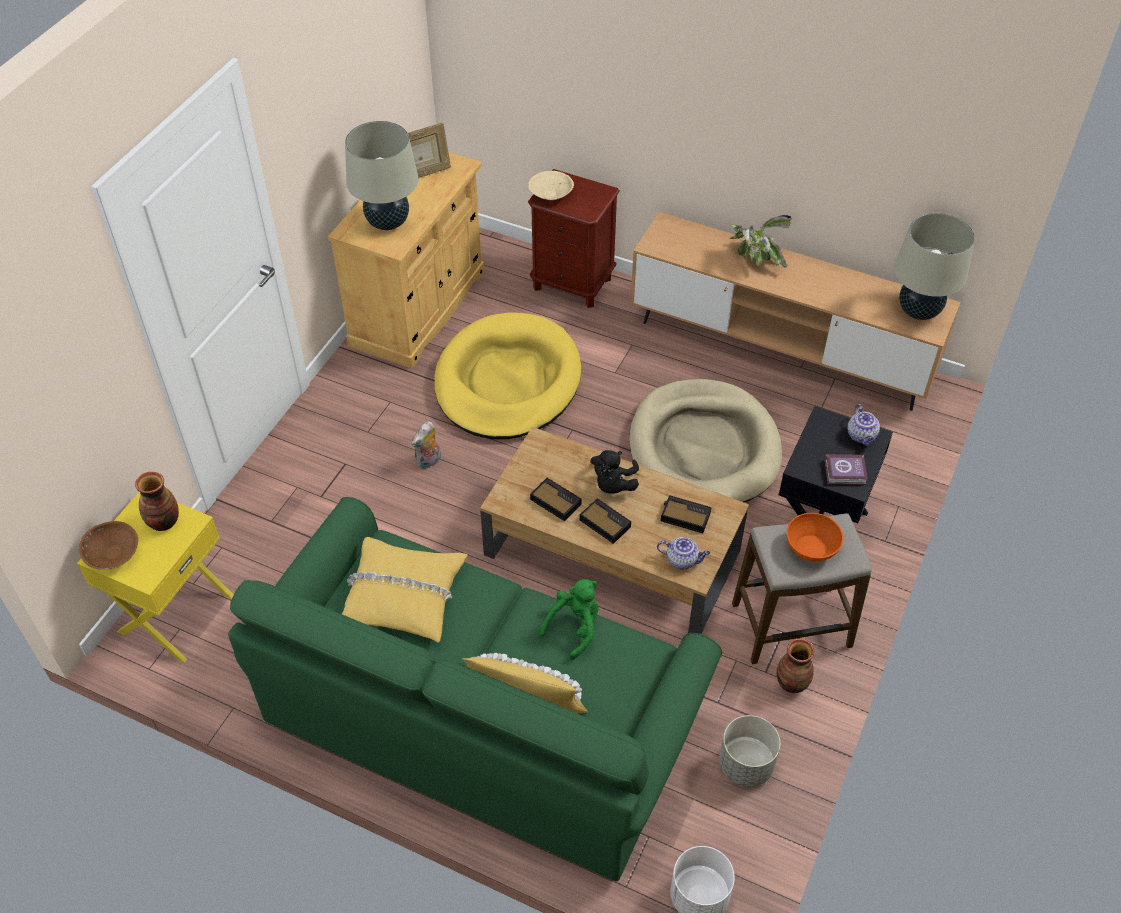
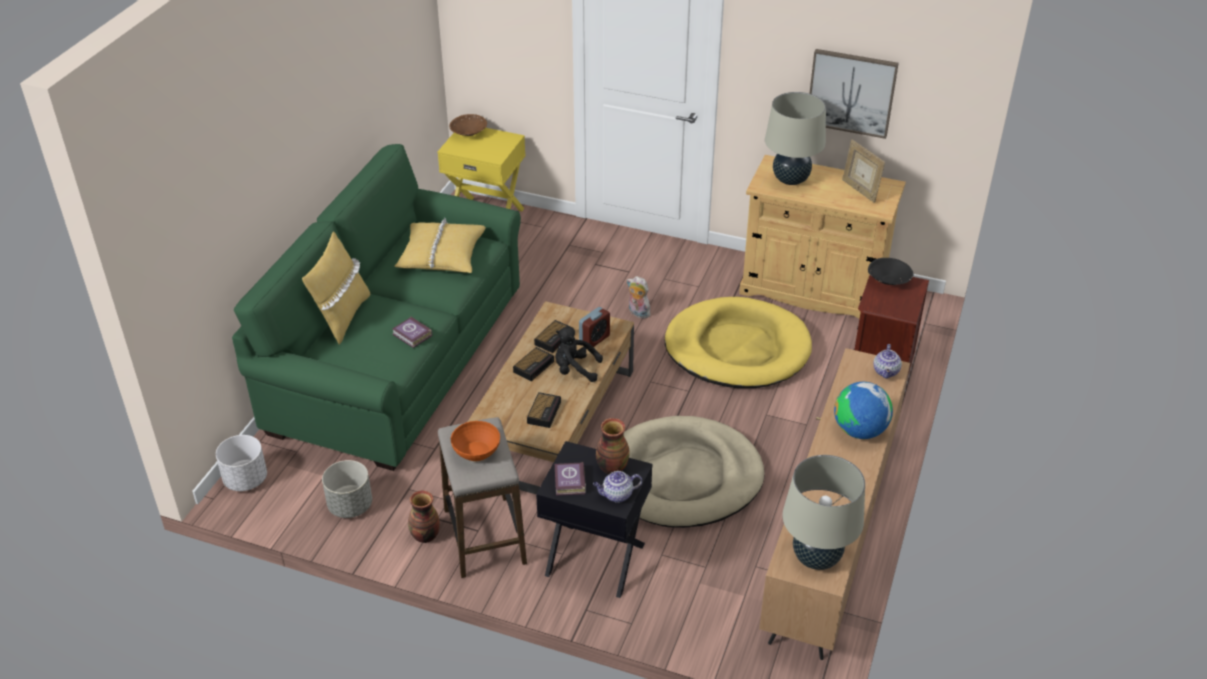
camera: 85 degrees right, 10 degrees down
vase [135,472,179,531] -> vase moved to [596,418,630,474]
beige bowl [528,171,574,200] -> black bowl [868,258,913,285]
green plush toy [539,579,599,660] -> book [392,317,432,348]
teapot [657,537,710,570] -> teapot moved to [873,344,902,379]
potted plant [730,215,792,268] -> globe [834,382,893,439]
none -> alarm clock [579,307,610,347]
none -> picture [809,49,899,139]

